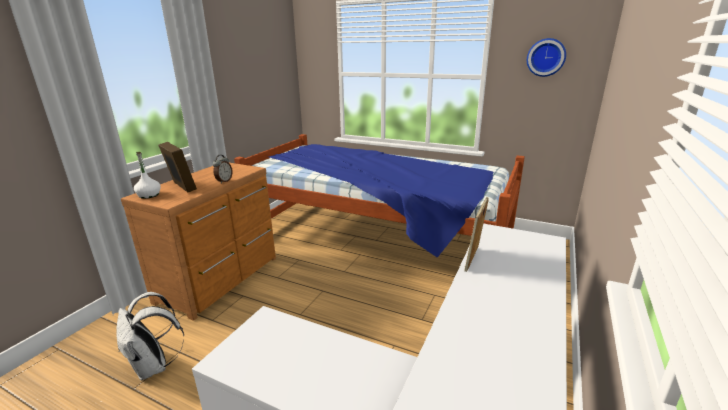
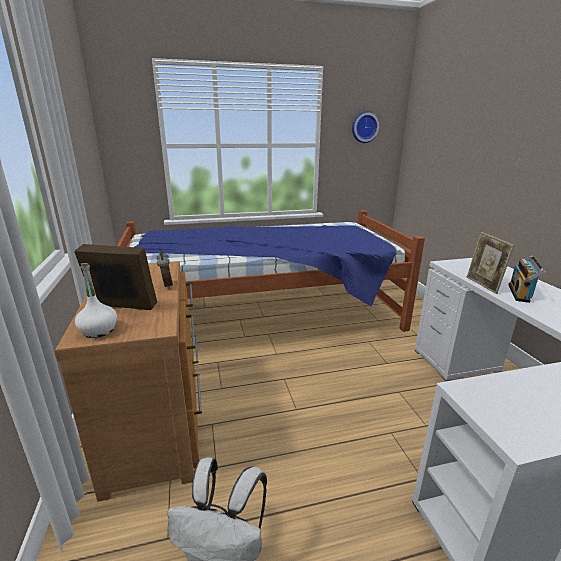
camera: 40 degrees left, 0 degrees up
none -> radio [508,255,546,303]

